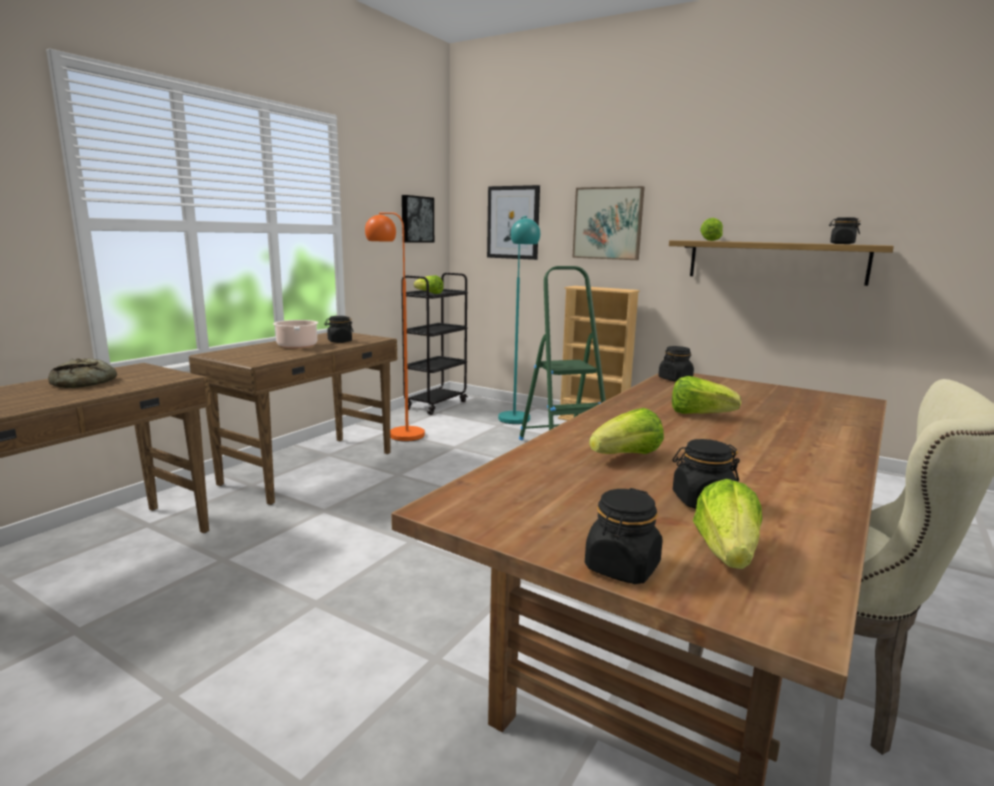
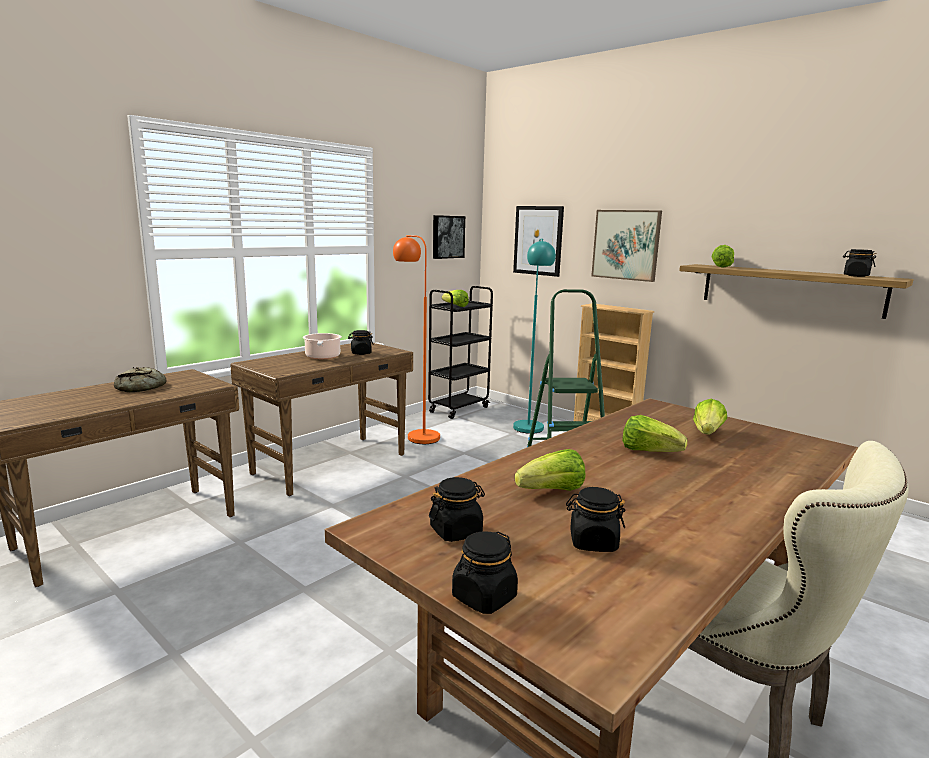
camera: 10 degrees right, 0 degrees up
black jar [658,346,694,381] -> black jar moved to [429,477,485,542]
lettuce [693,479,762,569] -> lettuce moved to [693,399,727,435]

